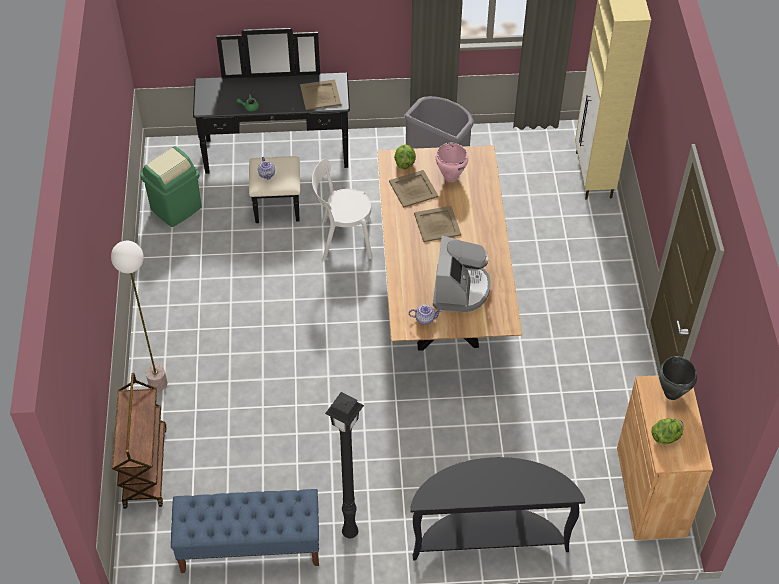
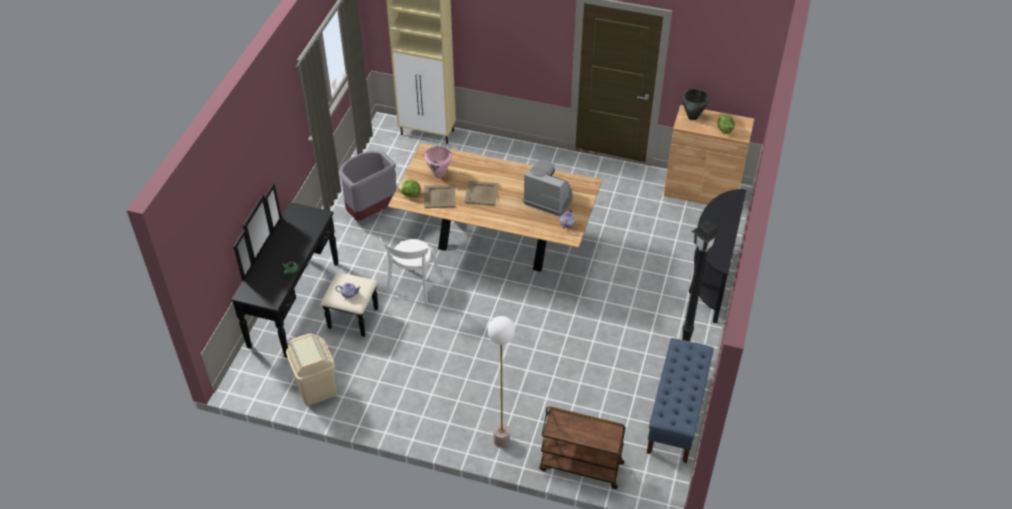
camera: 70 degrees left, 5 degrees down
green trash can [140,146,202,227] -> beige trash can [286,333,337,405]
beige tray [300,80,341,110] -> none

